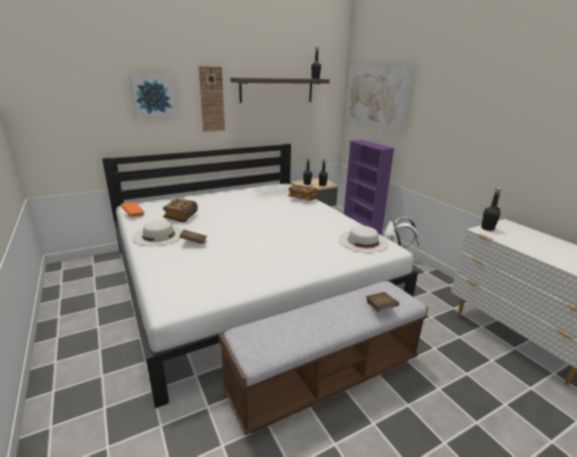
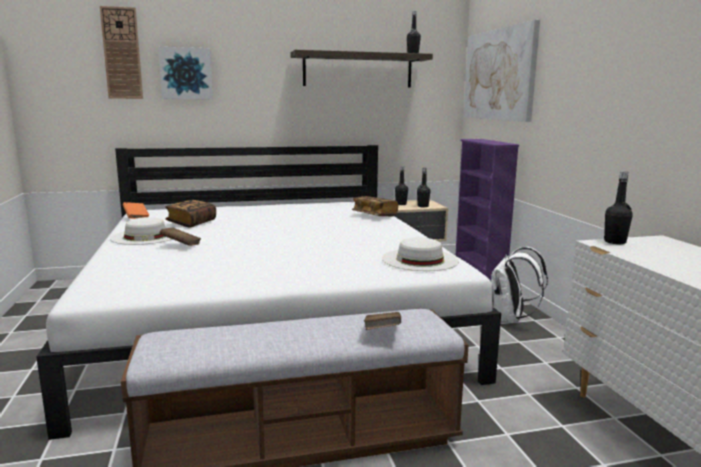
camera: 15 degrees right, 10 degrees down
wall clock [199,66,225,132] -> wall clock moved to [100,6,143,99]

